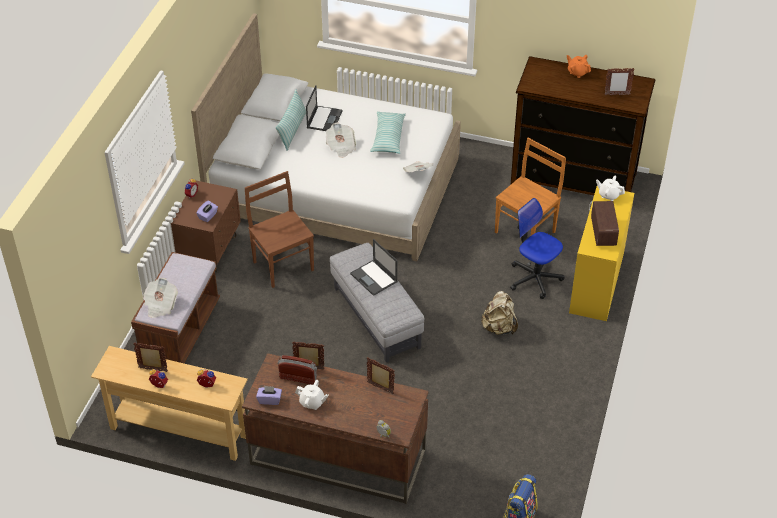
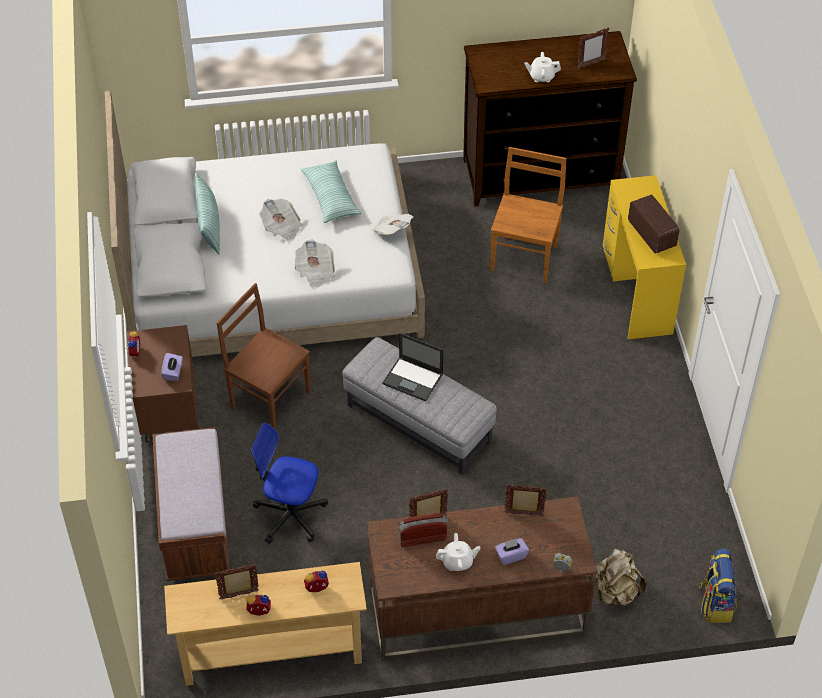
camera: 25 degrees left, 5 degrees up
newspaper [143,278,178,318] -> newspaper moved to [294,240,335,289]
purple tissue box [256,386,282,405] -> purple tissue box moved to [495,538,529,565]
laptop [306,85,342,131] -> none
beige backpack [481,291,518,335] -> beige backpack moved to [596,549,646,606]
office chair [510,198,565,299] -> office chair moved to [251,423,328,544]
orange teapot [567,55,591,78] -> none
white teapot [596,176,625,201] -> white teapot moved to [524,52,561,82]

